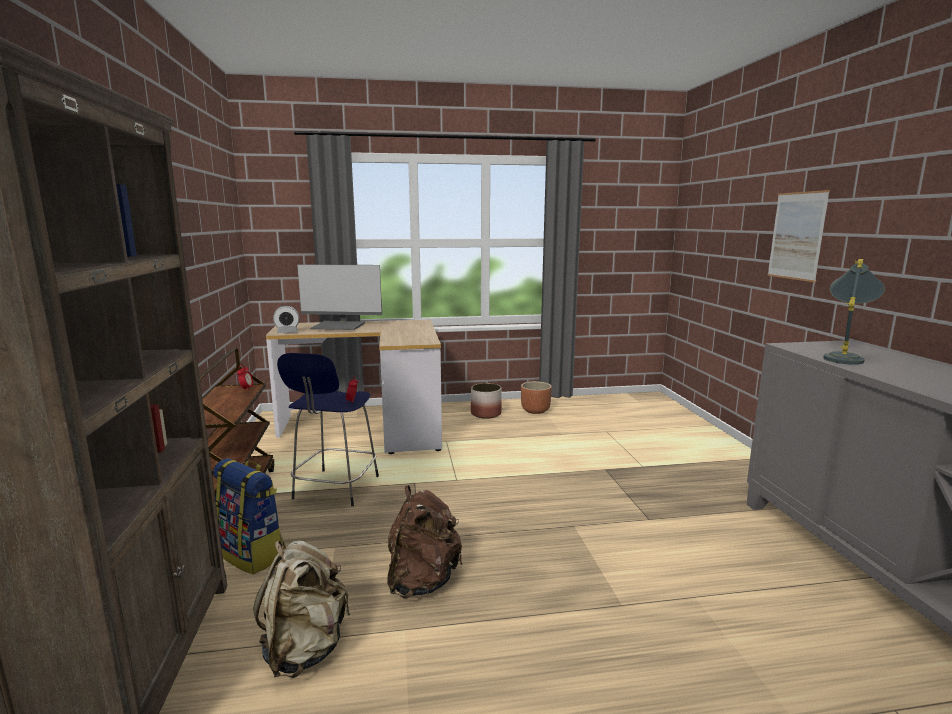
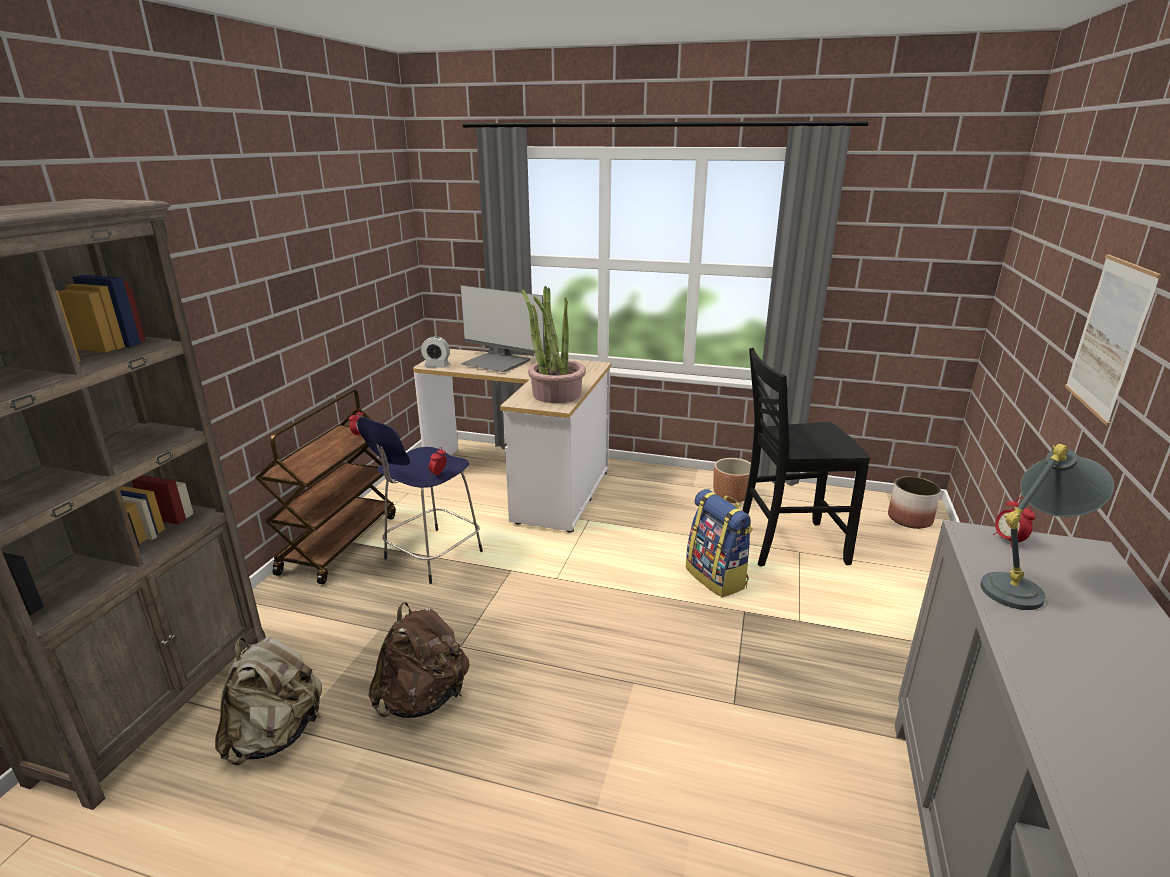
camera: 25 degrees right, 10 degrees up
backpack [213,458,286,575] -> backpack moved to [686,489,753,597]
planter [471,383,502,419] -> planter moved to [888,476,941,529]
none -> potted plant [522,286,586,403]
none -> black chair [742,348,870,567]
none -> alarm clock [993,497,1036,547]

